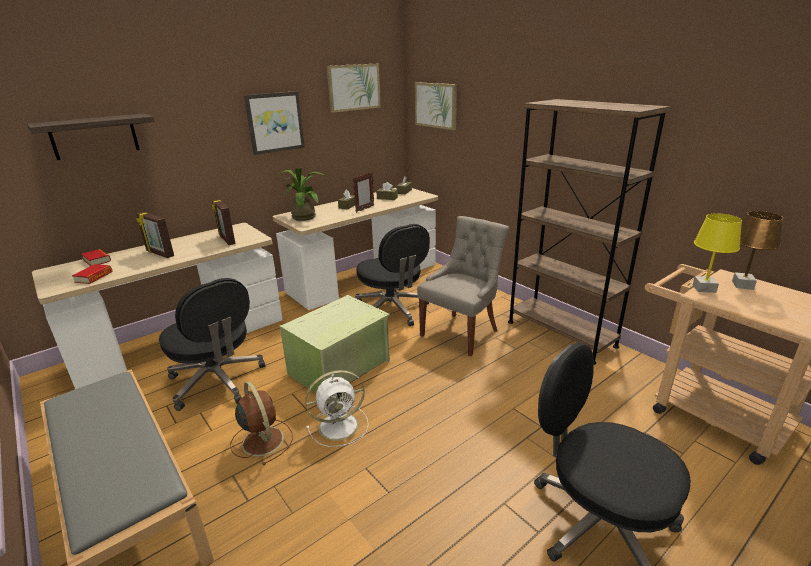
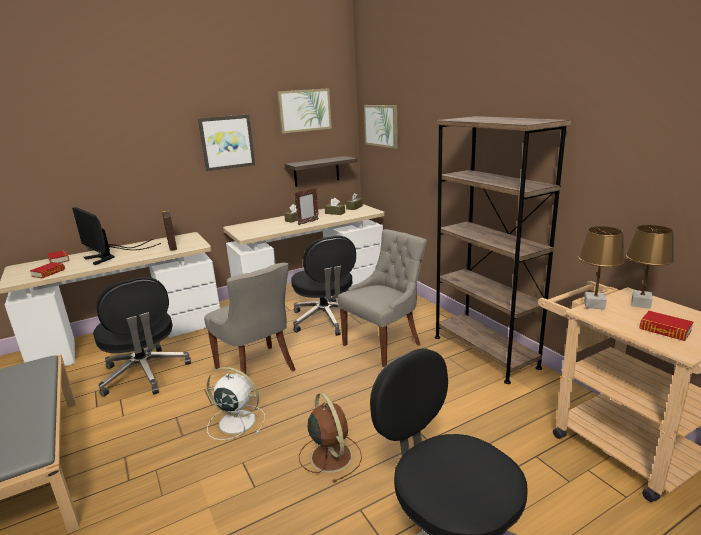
camera: 10 degrees right, 5 degrees down
shelf [27,113,155,160] -> shelf moved to [285,156,357,187]
picture frame [136,212,174,258] -> monitor [72,207,161,265]
brown fan [230,381,293,466] -> brown fan moved to [299,392,362,483]
potted plant [278,167,324,221] -> none
green storage box [280,295,390,394] -> grey chair [204,262,295,374]
white fan [305,370,369,447] -> white fan turned 150 degrees counterclockwise [207,367,265,440]
yellow table lamp [693,213,742,293] -> brown table lamp [578,226,625,310]
none -> book [639,311,693,341]

